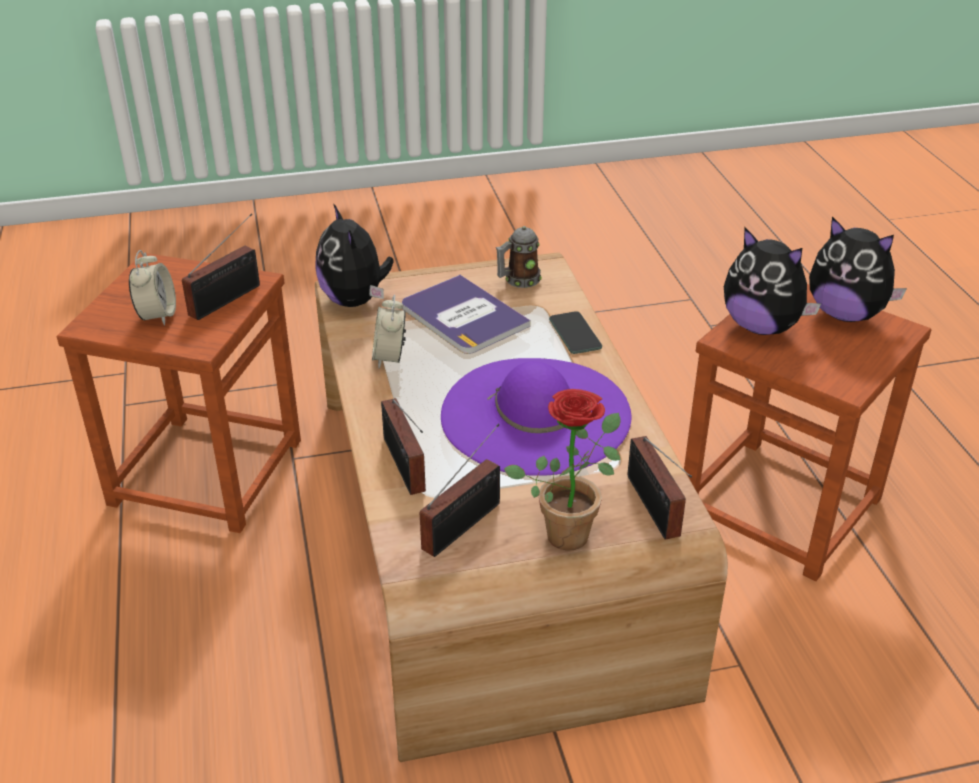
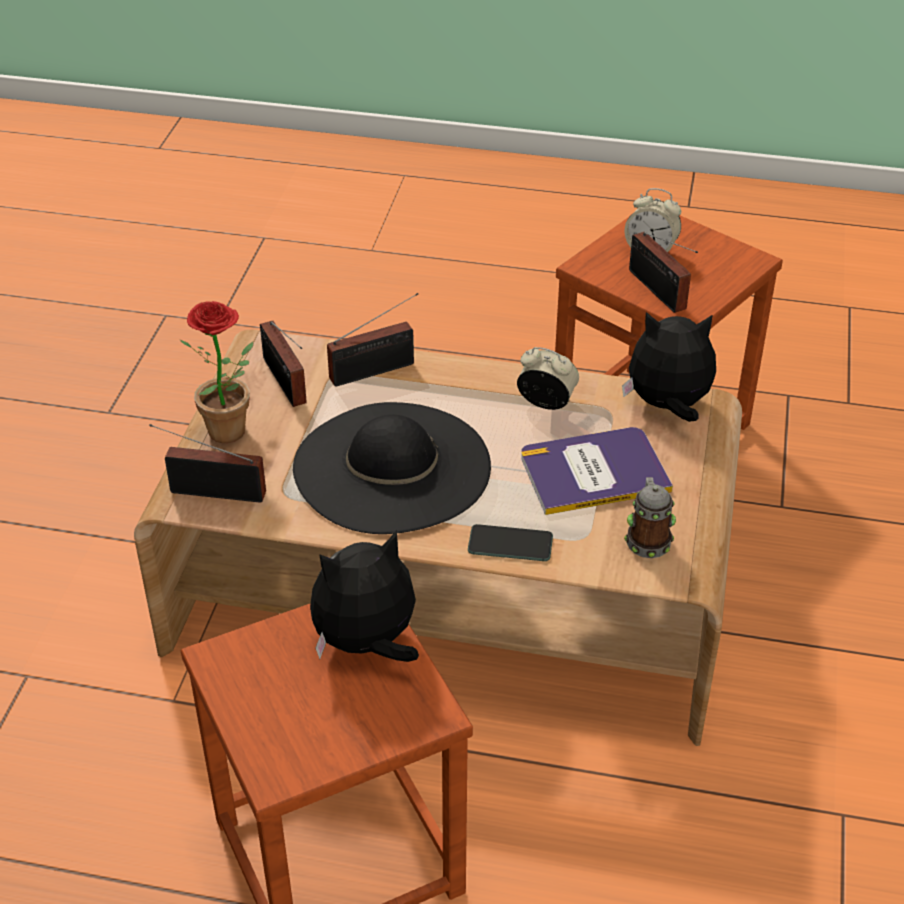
camera: 115 degrees right, 5 degrees up
radio [381,398,426,495] -> radio turned 150 degrees clockwise [327,293,418,387]
purple hat [441,358,631,476] -> black hat [293,402,491,534]
plush toy [809,217,907,322] -> none

